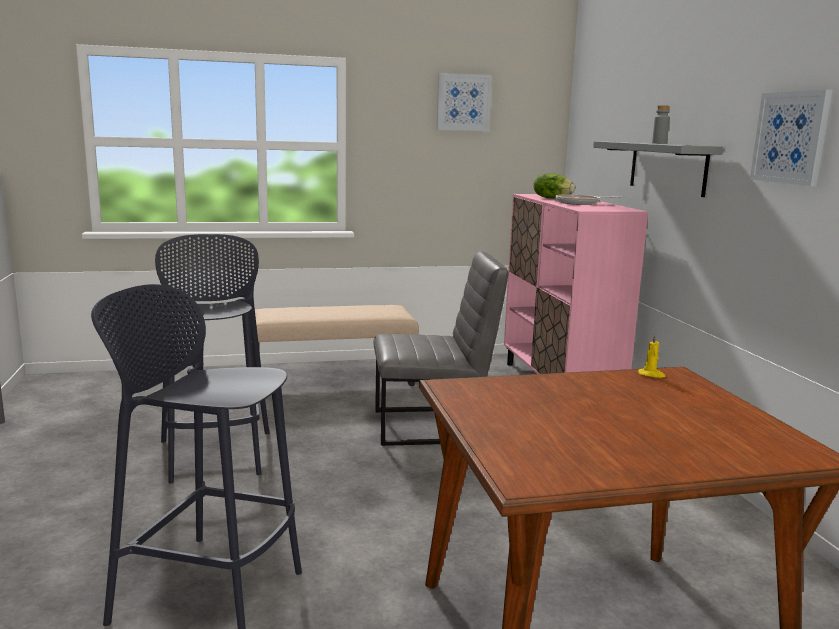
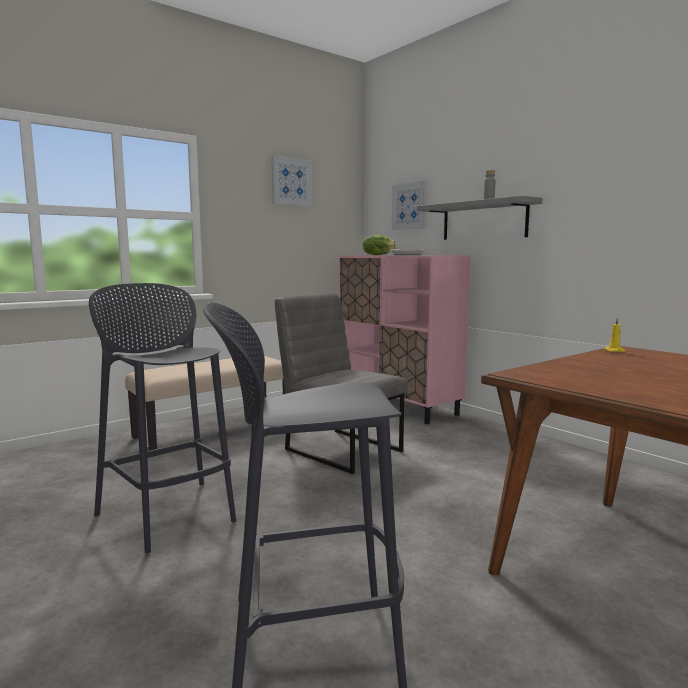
camera: 25 degrees left, 5 degrees down
grey chair [374,251,508,446] -> grey chair turned 105 degrees counterclockwise [275,294,408,474]
picture [750,89,832,186] -> picture moved to [392,181,427,230]

